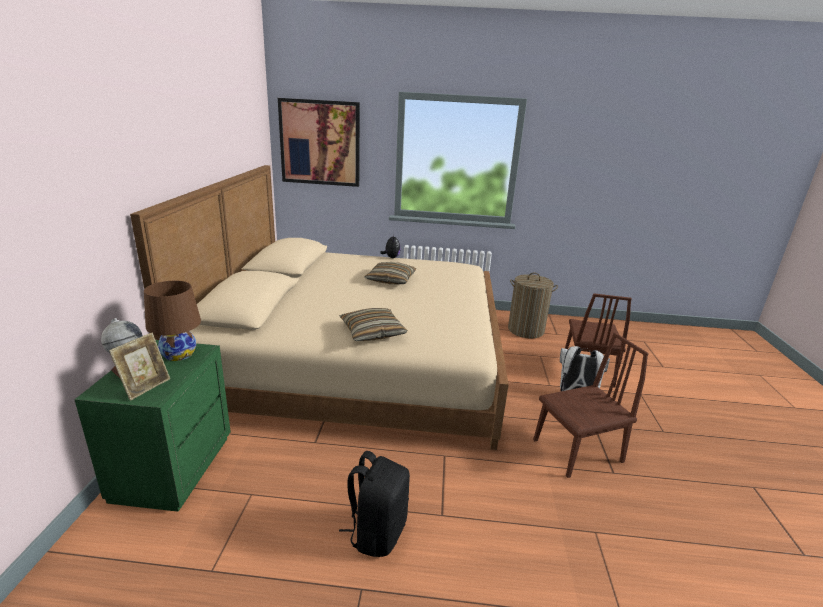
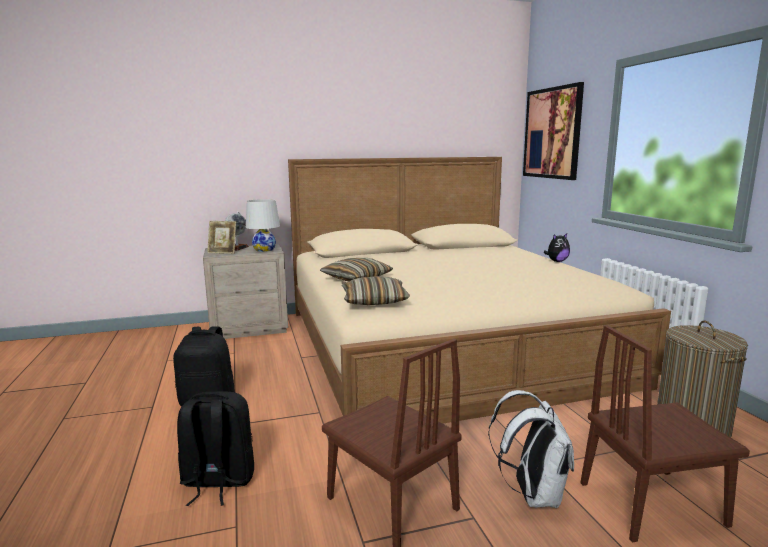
camera: 70 degrees right, 10 degrees down
green nightstand [74,340,231,512] -> beige nightstand [203,244,288,339]
brown table lamp [144,281,201,361] -> white table lamp [246,199,280,252]
pillow [364,262,416,284] -> pillow moved to [342,276,410,305]
none -> black backpack [177,392,254,506]

